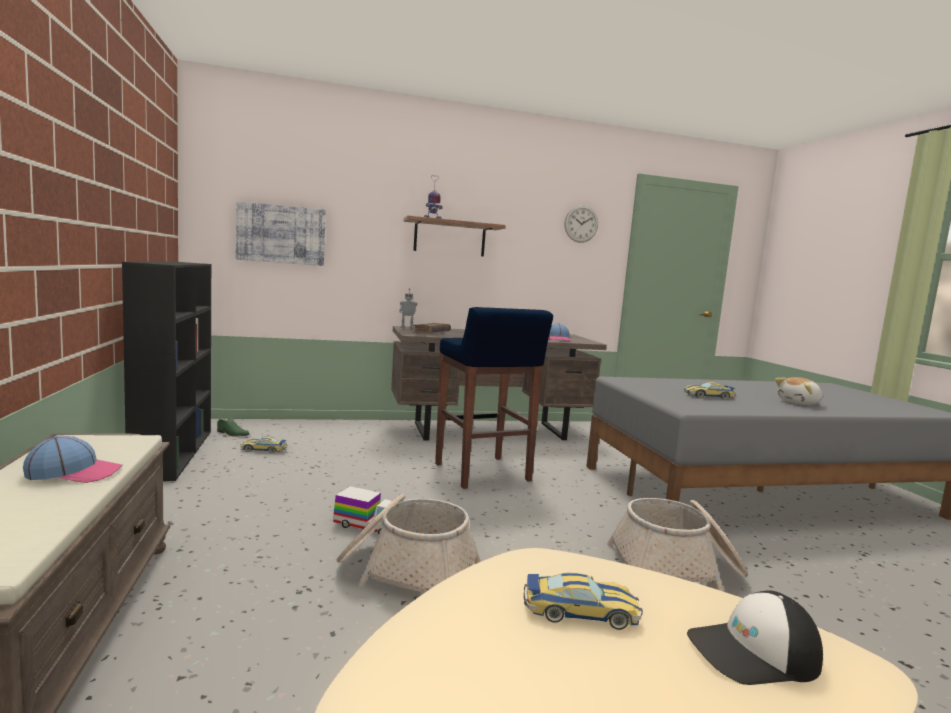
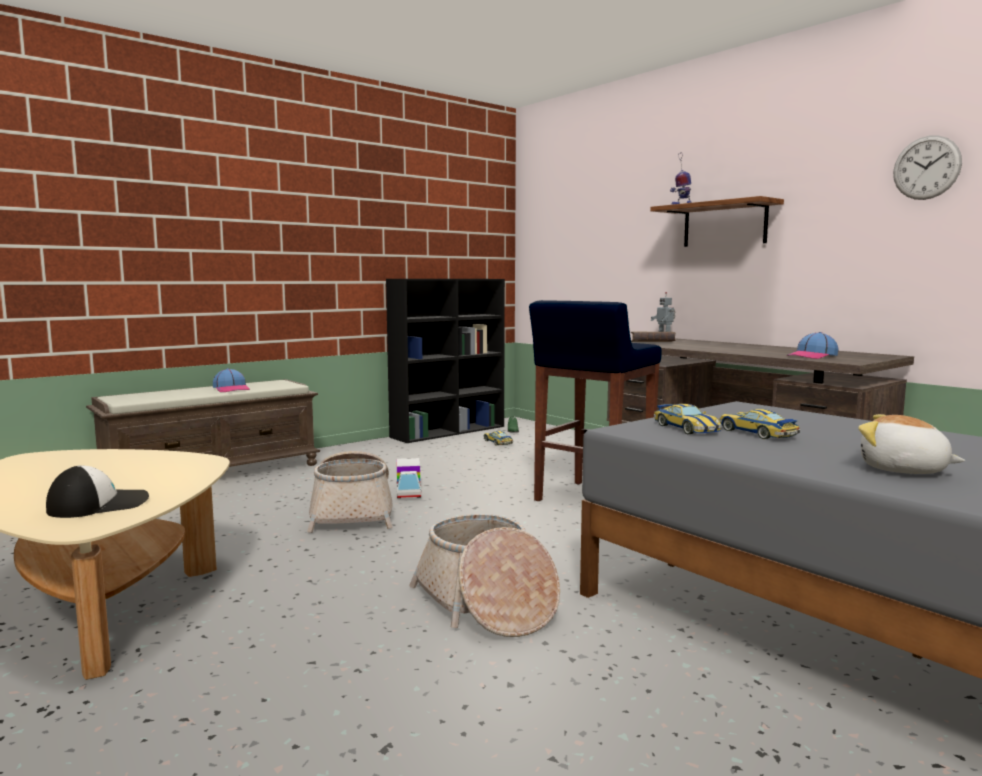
camera: 65 degrees right, 0 degrees up
picture [236,201,326,266] -> none
toy car [523,573,643,630] -> toy car moved to [654,404,722,434]
cap [687,590,823,685] -> cap turned 90 degrees clockwise [46,465,149,518]

